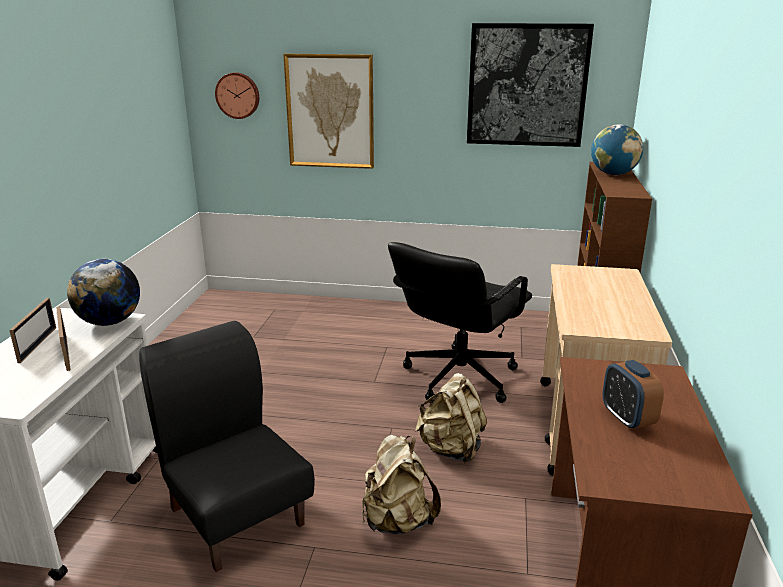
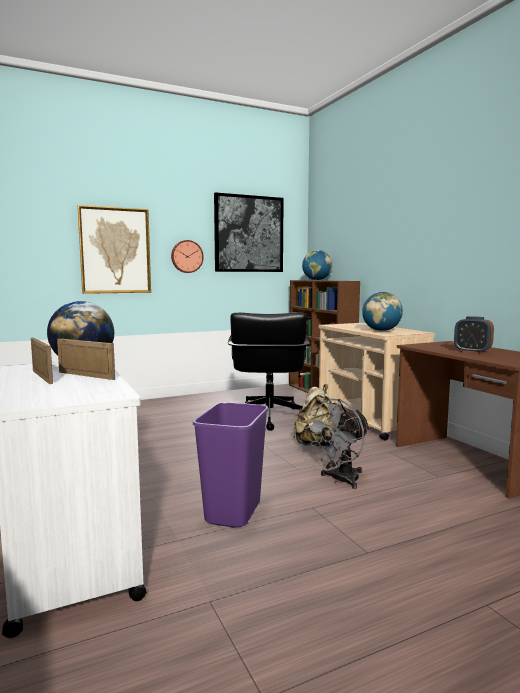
camera: 35 degrees left, 15 degrees down
black chair [139,321,315,572] -> purple trash can [193,402,268,527]
wall clock [215,72,259,119] -> wall clock moved to [171,240,204,273]
beige backpack [362,435,441,534] -> grey fan [305,399,370,489]
none -> globe [362,292,403,331]

